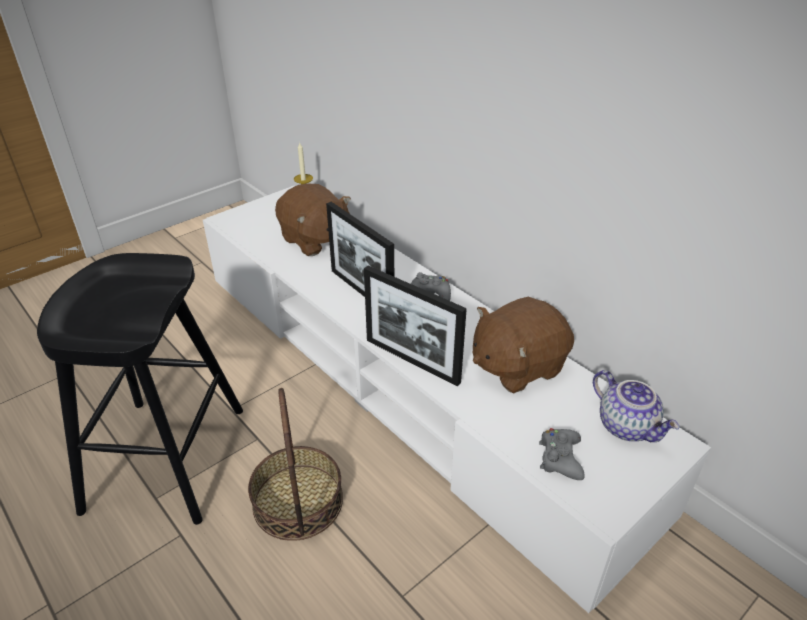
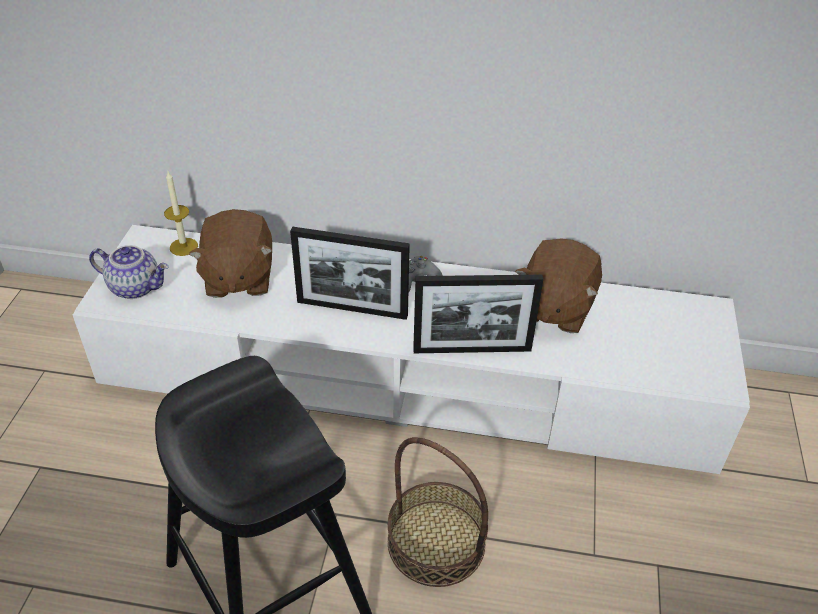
camera: 40 degrees left, 5 degrees up
brown plush toy [275,183,351,256] -> brown plush toy turned 75 degrees clockwise [189,209,273,298]
grey game controller [539,428,585,480] -> none
teapot [593,370,679,442] -> teapot moved to [89,245,169,299]

